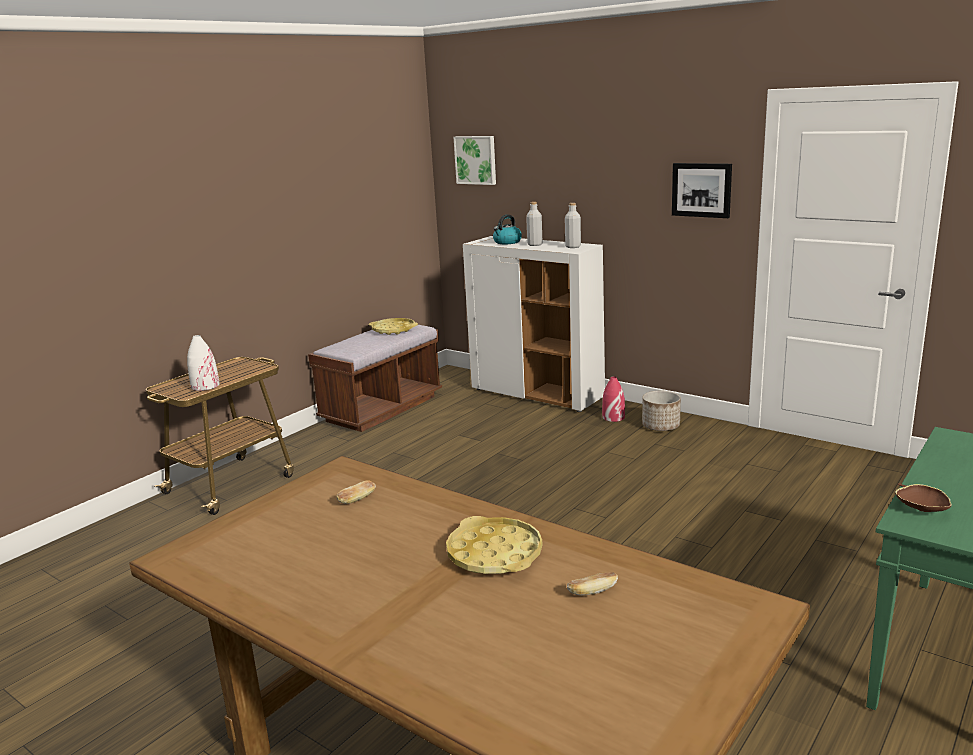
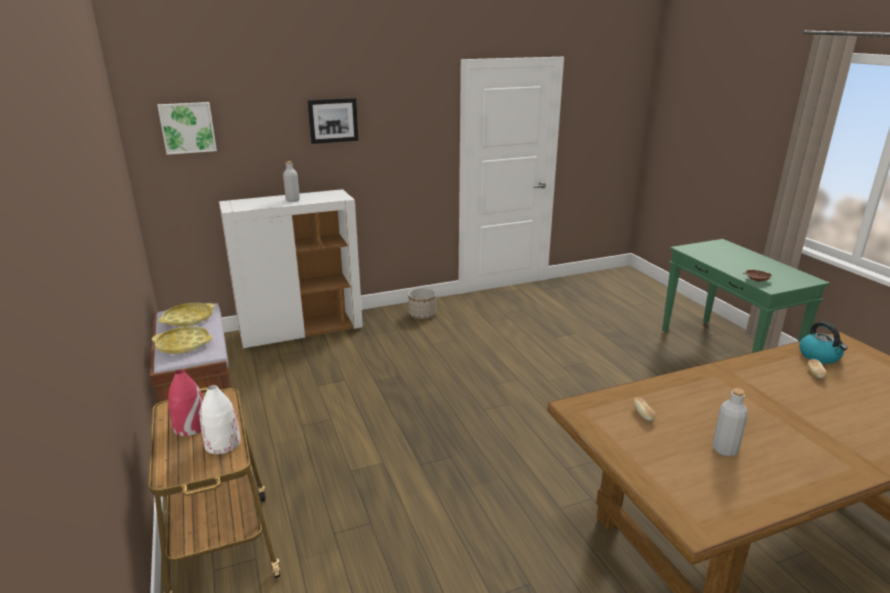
camera: 60 degrees left, 5 degrees up
yellow tray [446,516,542,574] -> yellow tray moved to [152,326,213,354]
kettle [493,215,522,244] -> kettle moved to [799,322,848,364]
grey bottle [565,203,581,248] -> grey bottle moved to [712,388,748,457]
red vase [602,376,625,422] -> red vase moved to [168,370,203,436]
picture [672,163,732,218] -> picture moved to [307,98,359,144]

